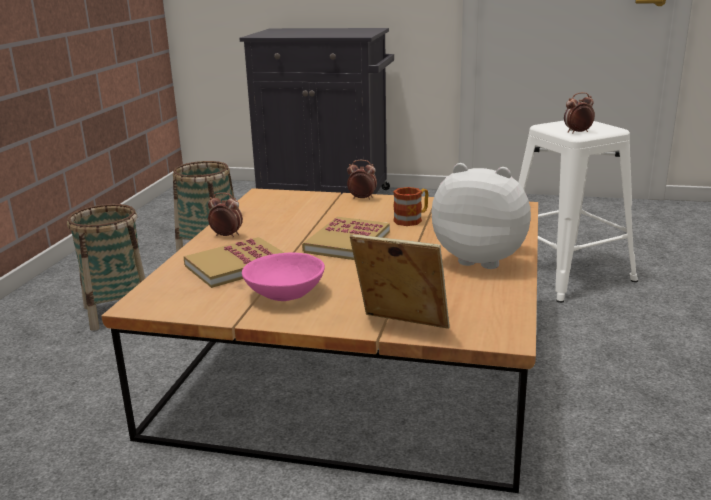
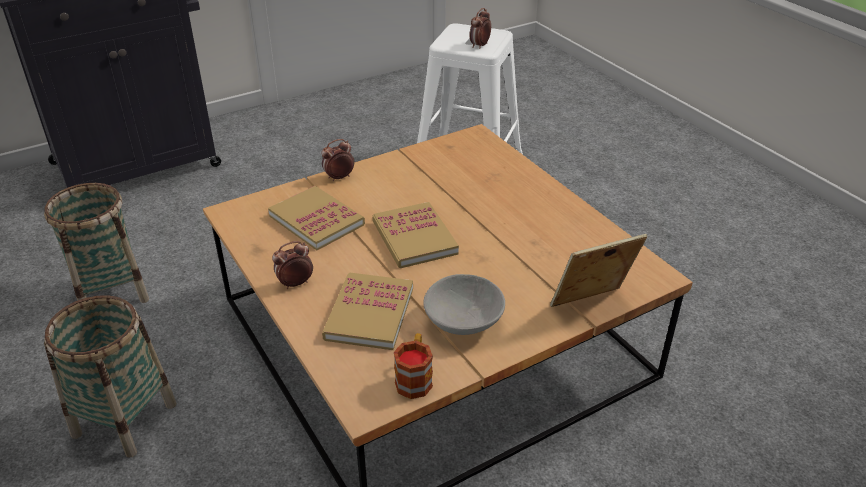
camera: 45 degrees left, 15 degrees up
pink bowl [242,253,325,301] -> grey bowl [423,274,505,335]
mug [393,187,428,226] -> mug moved to [394,333,433,399]
plush toy [432,163,531,269] -> none
none -> book [268,186,365,250]

